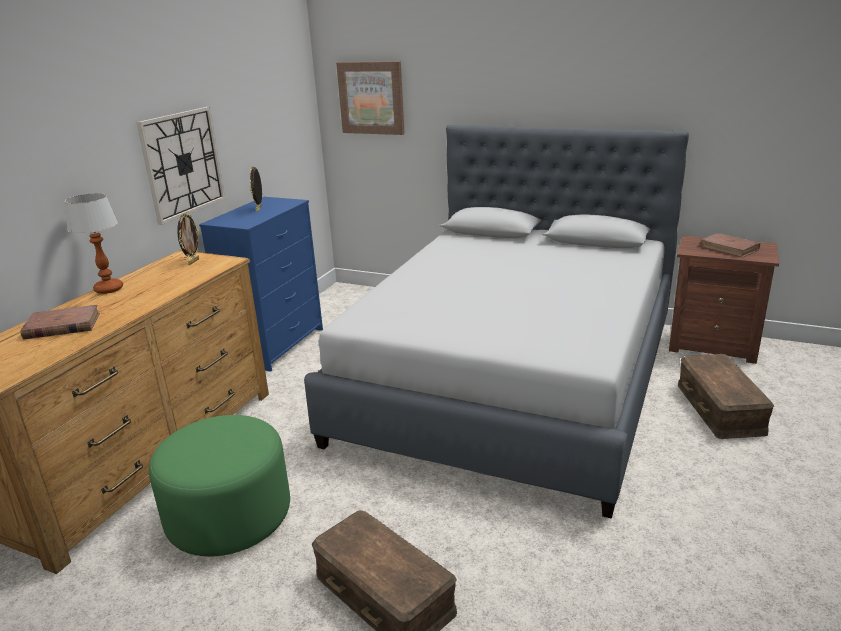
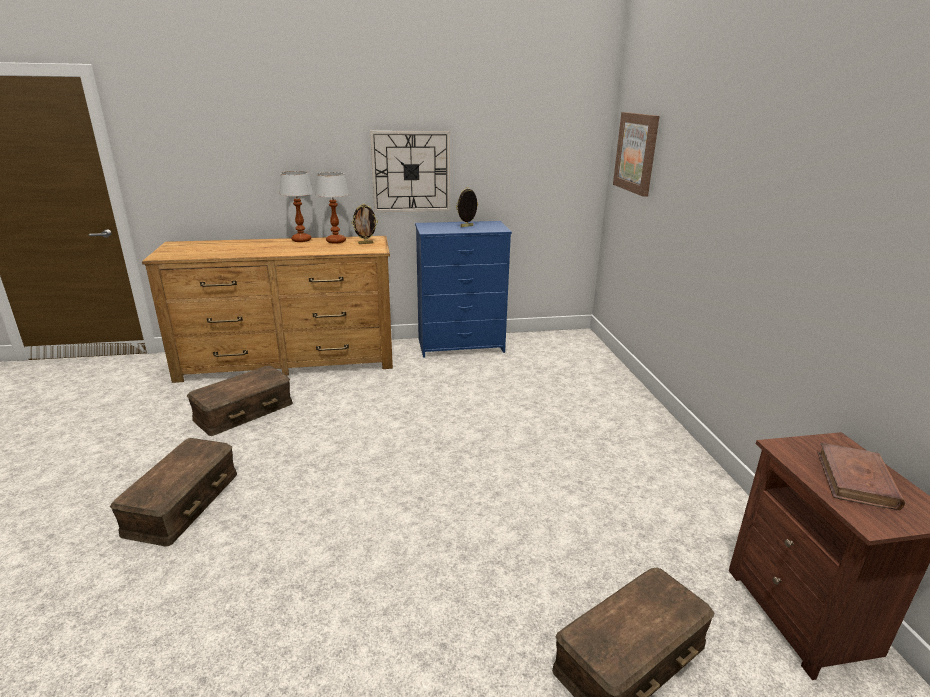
camera: 55 degrees right, 0 degrees up
brown book [20,305,100,340] -> none
green ottoman [149,415,290,557] -> brown storage box [187,366,293,436]
grey bed [304,125,689,519] -> none
none -> table lamp [316,172,349,244]

